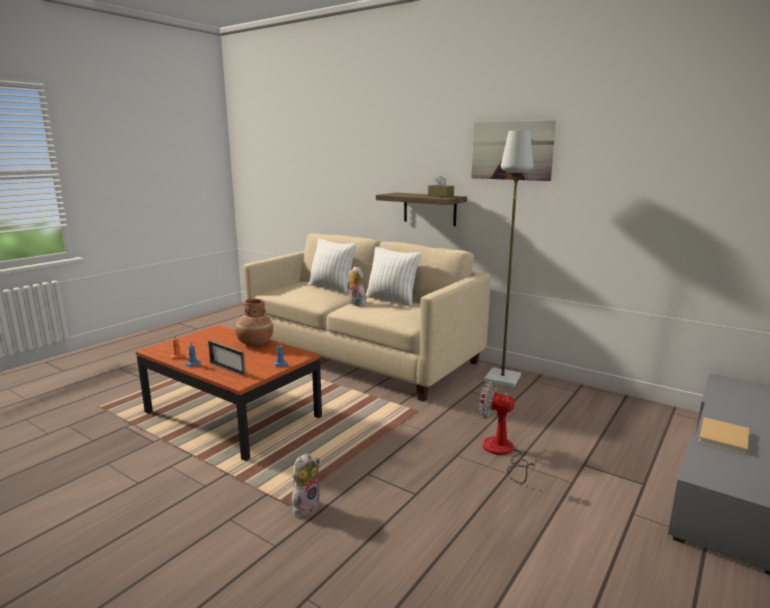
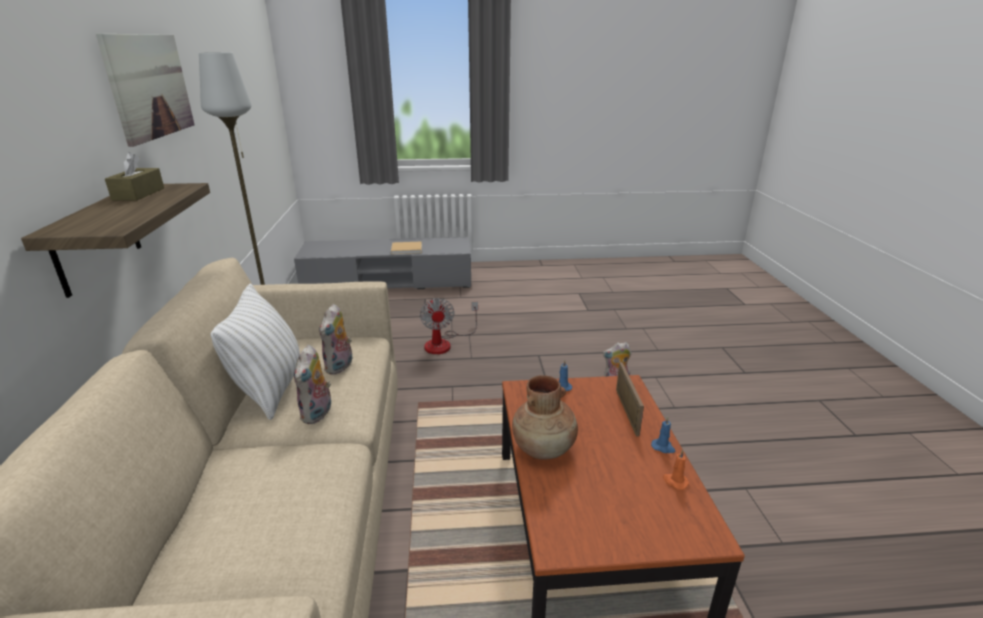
camera: 130 degrees left, 10 degrees up
white pillow [309,239,356,293] -> none
none -> plush toy [319,304,352,375]

